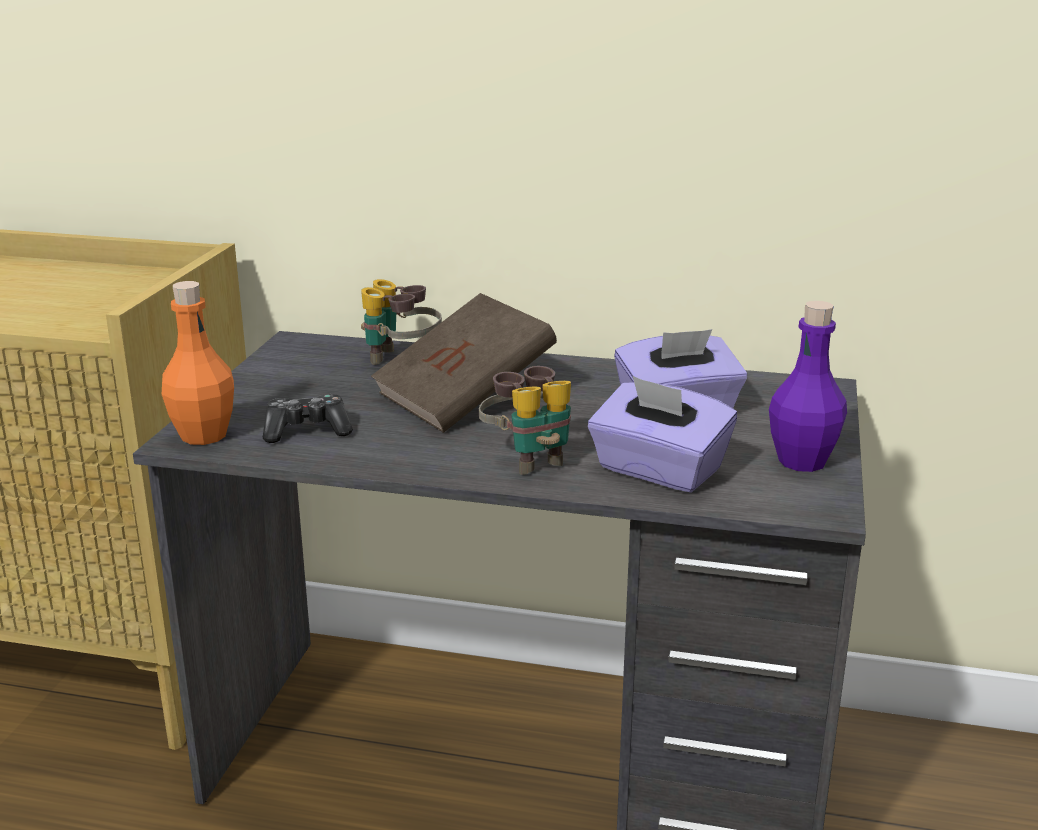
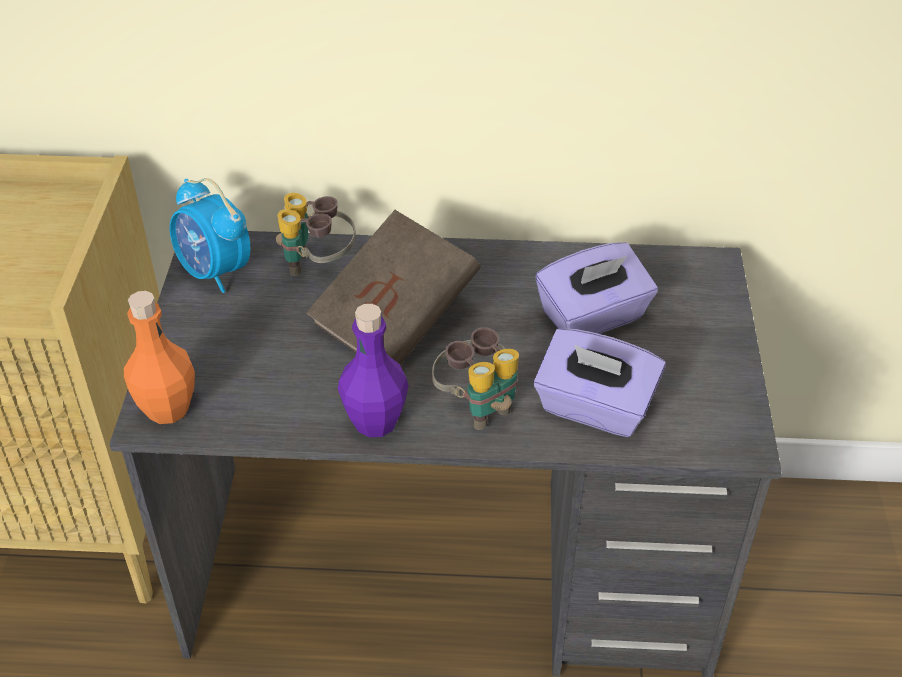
camera: 10 degrees left, 20 degrees up
game controller [263,394,353,443] -> none
purple bottle [769,301,847,472] -> purple bottle moved to [338,304,409,437]
none -> alarm clock [170,178,250,293]

